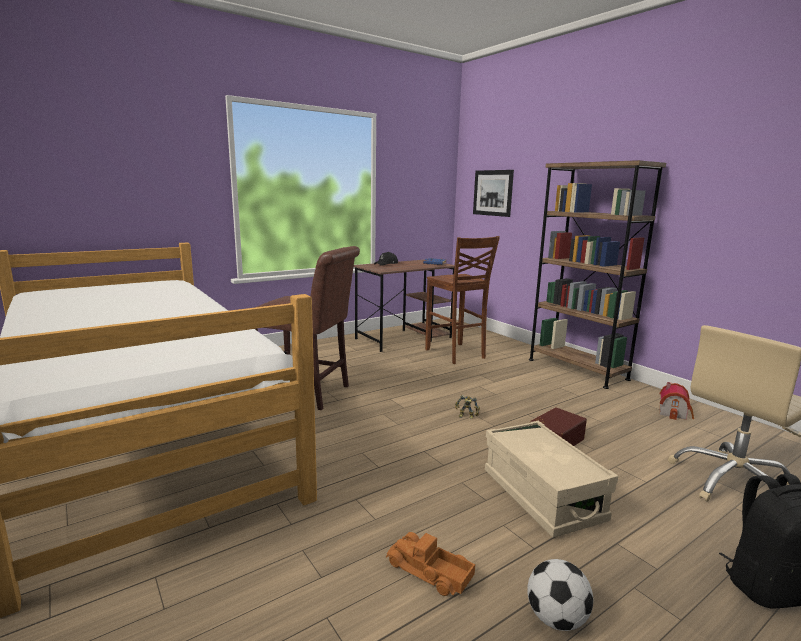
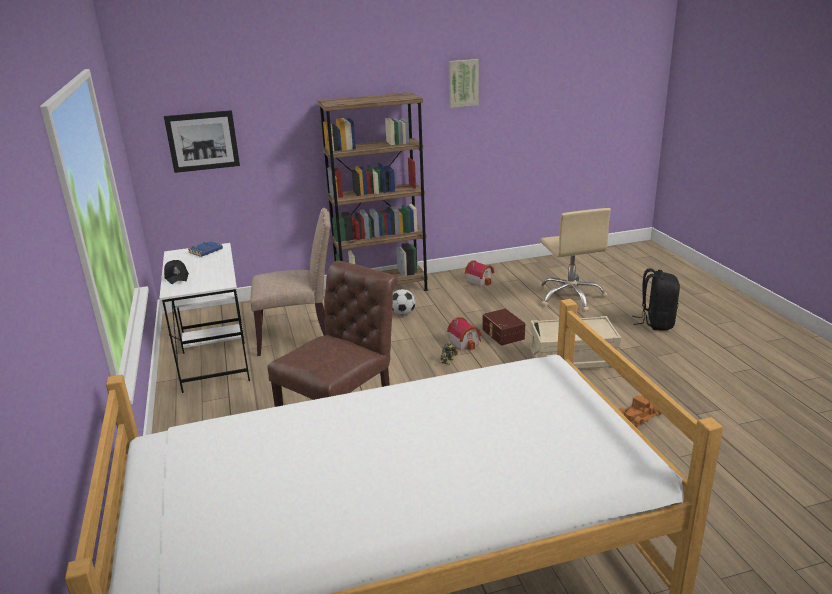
camera: 70 degrees left, 10 degrees up
brown desk [354,260,455,352] -> white desk [159,243,250,393]
brown stool [425,236,500,364] -> beige chair [250,208,330,356]
football [527,559,593,631] -> football moved to [393,289,416,315]
none -> toy house [447,317,482,351]
none -> picture [449,59,479,108]

